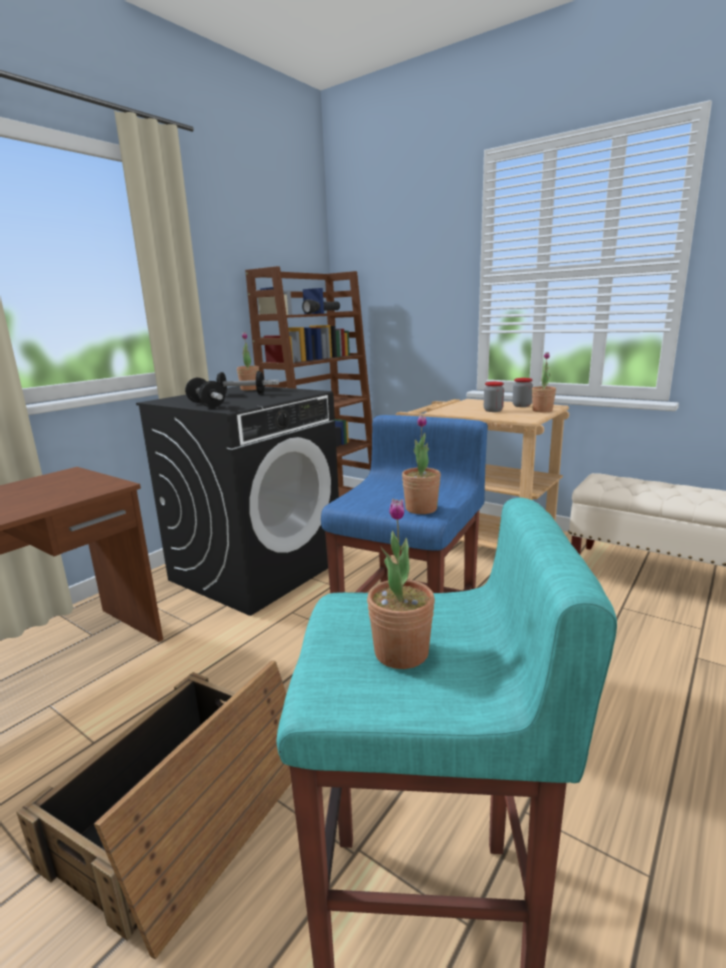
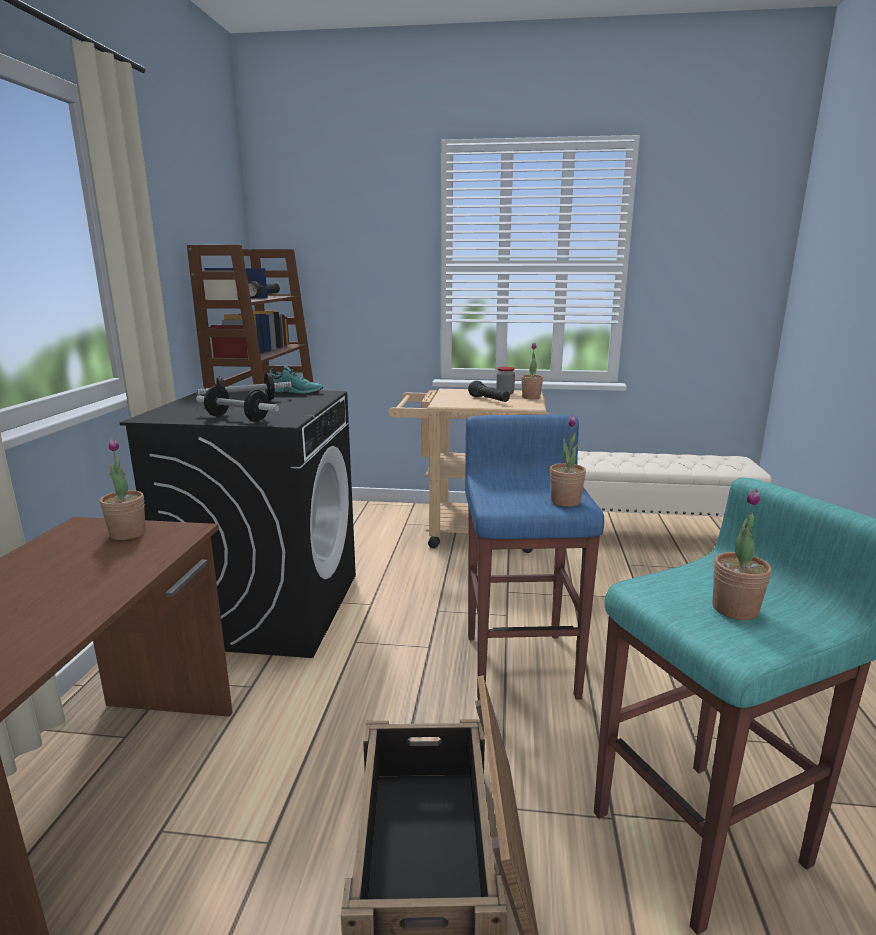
camera: 30 degrees left, 0 degrees up
potted plant [237,332,259,391] -> potted plant moved to [100,439,146,540]
jar [484,382,504,412] -> black flashlight [468,381,510,402]
none -> turquoise shoe [269,366,323,394]

